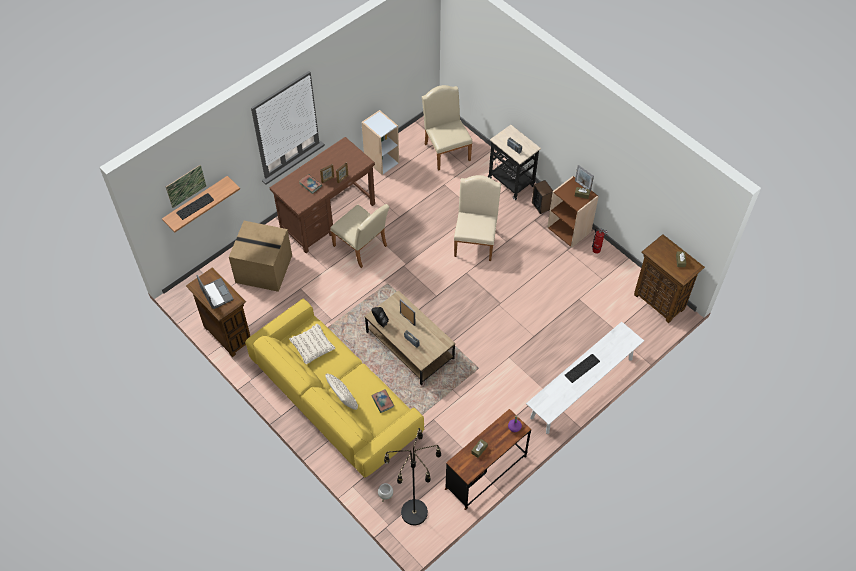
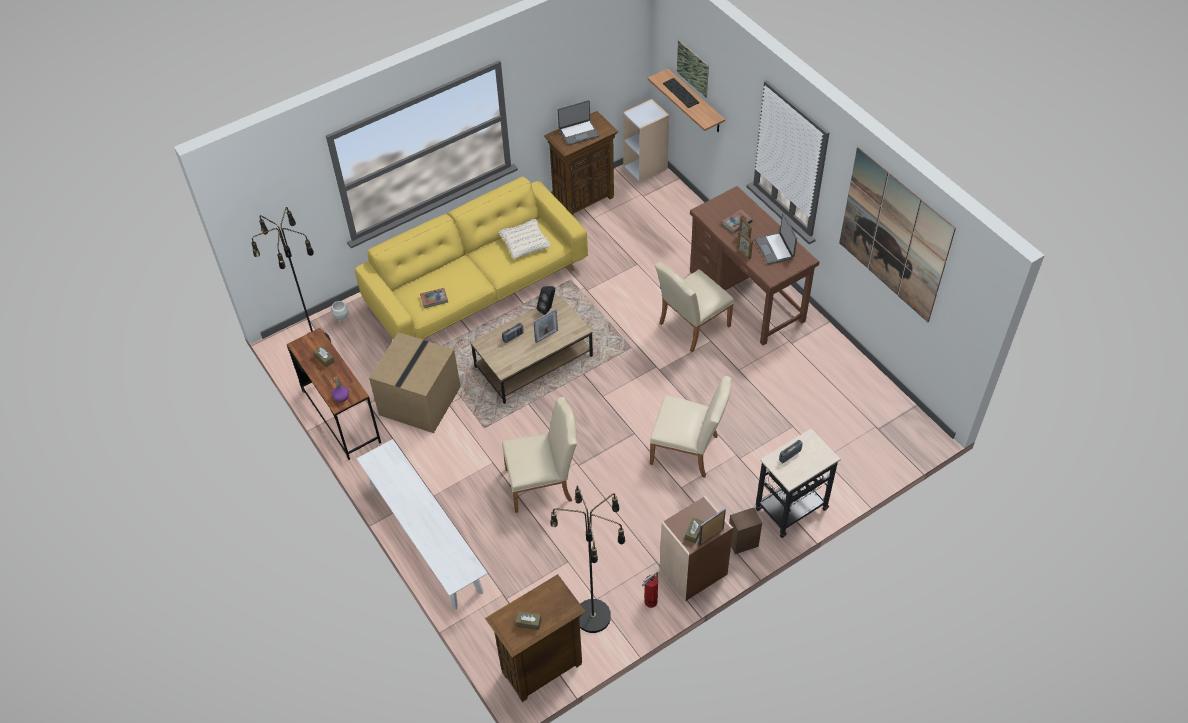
camera: 100 degrees right, 5 degrees down
cardboard box [229,221,292,292] -> cardboard box moved to [369,332,461,433]
beige pillow [325,373,358,410] -> none
bookcase [362,110,399,175] -> bookcase moved to [623,99,669,182]
beige chair [422,85,473,171] -> beige chair moved to [502,397,577,513]
keyboard [565,354,600,383] -> none
none -> floor lamp [550,486,625,633]
none -> laptop [755,213,797,265]
none -> picture [839,147,956,322]

